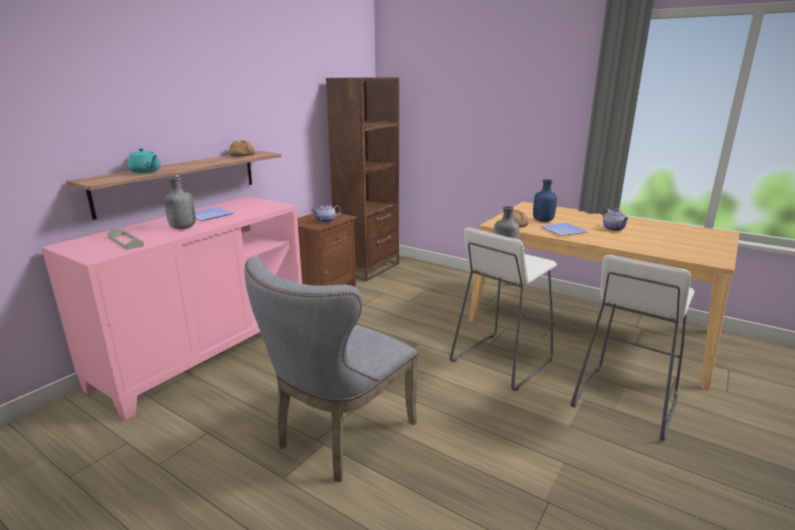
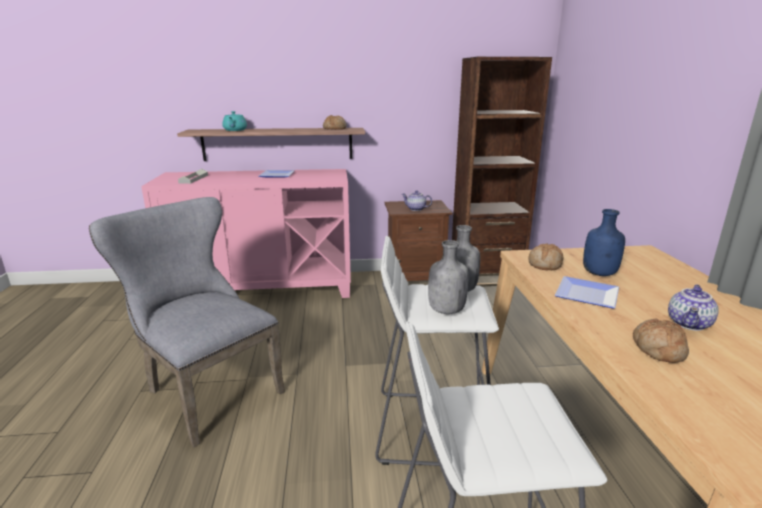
camera: 50 degrees right, 0 degrees up
grey bottle [164,177,196,229] -> grey bottle moved to [428,240,468,314]
grey chair [245,257,418,482] -> grey chair turned 45 degrees clockwise [89,197,285,448]
none -> bread [633,319,689,363]

